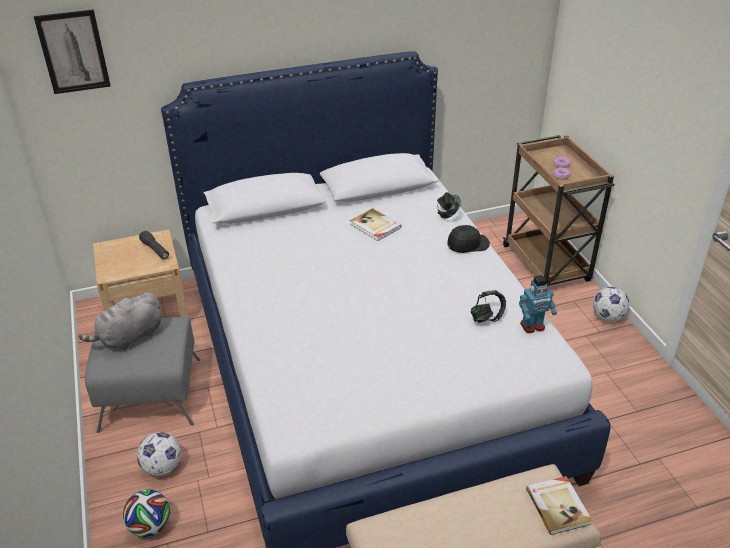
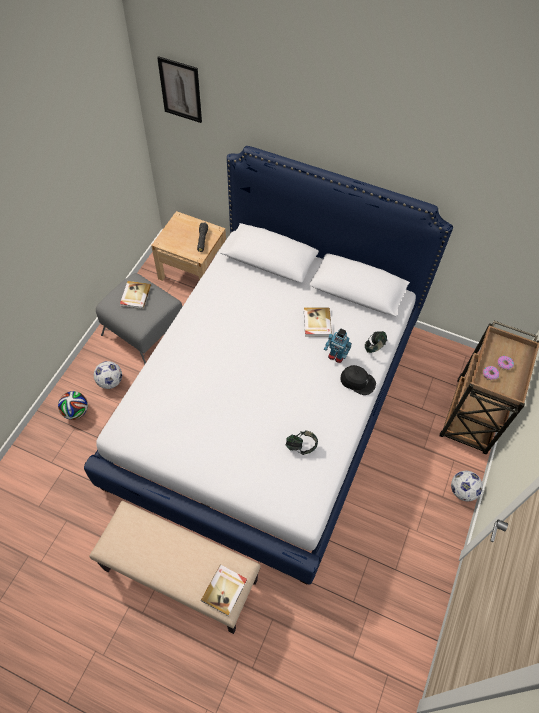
camera: 40 degrees right, 20 degrees up
grey plush toy [79,292,161,350] -> book [120,281,151,309]
toy robot [519,275,557,333] -> toy robot moved to [324,328,352,363]

